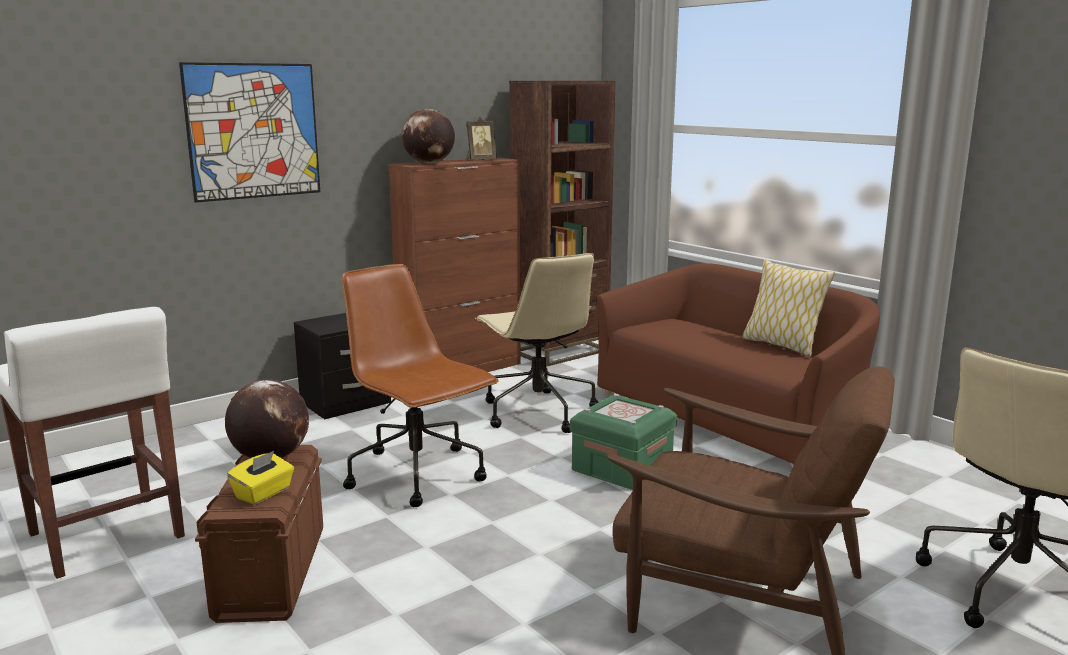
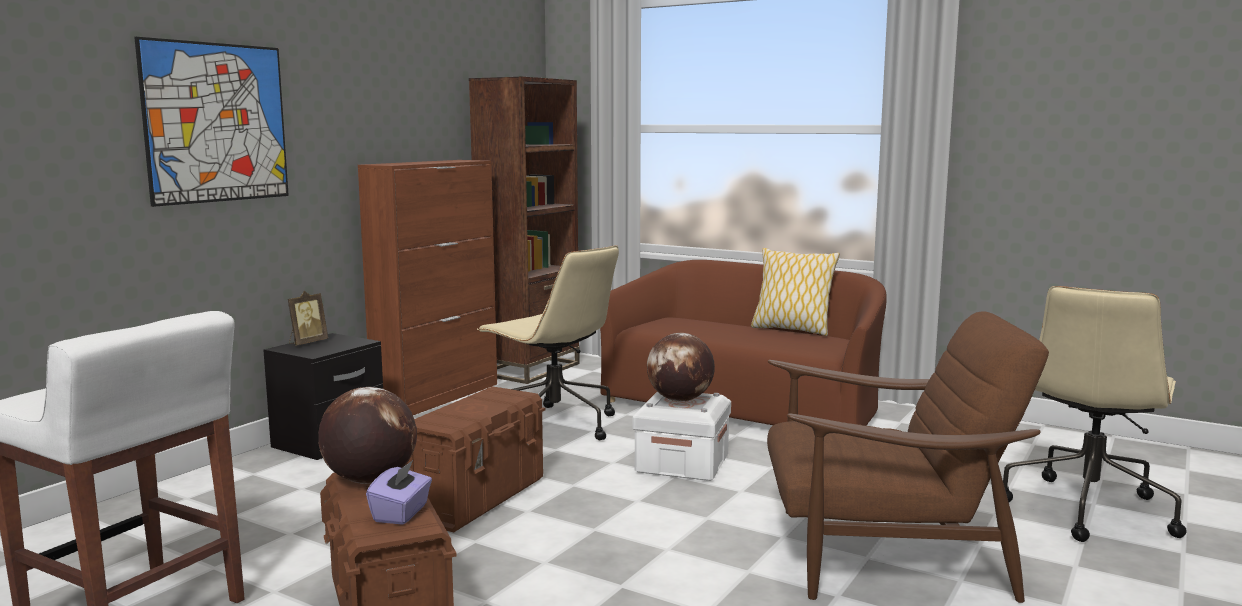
camera: 20 degrees left, 5 degrees down
yellow tissue box [227,451,294,505] -> purple tissue box [366,460,432,525]
brown office chair [341,264,499,507] -> brown storage box [407,386,546,532]
globe [402,109,455,164] -> globe moved to [647,333,715,401]
picture frame [467,117,497,160] -> picture frame moved to [288,291,328,345]
green storage box [570,394,677,490] -> white storage box [633,392,731,481]

